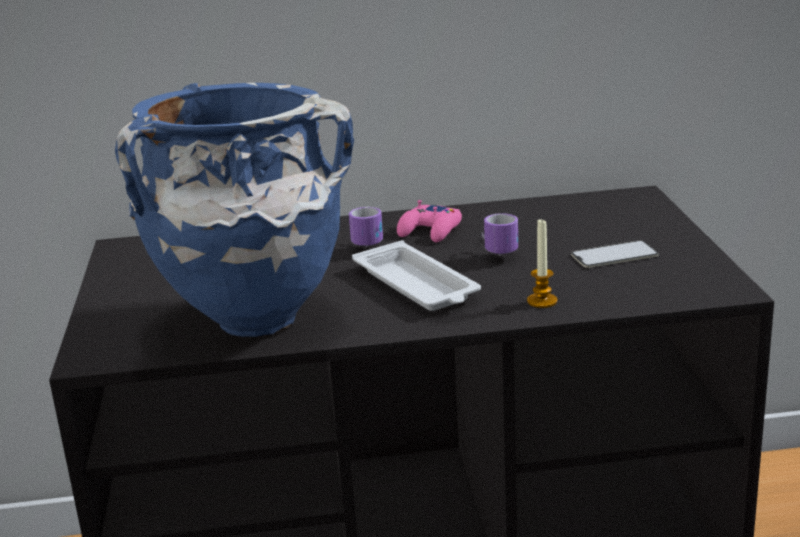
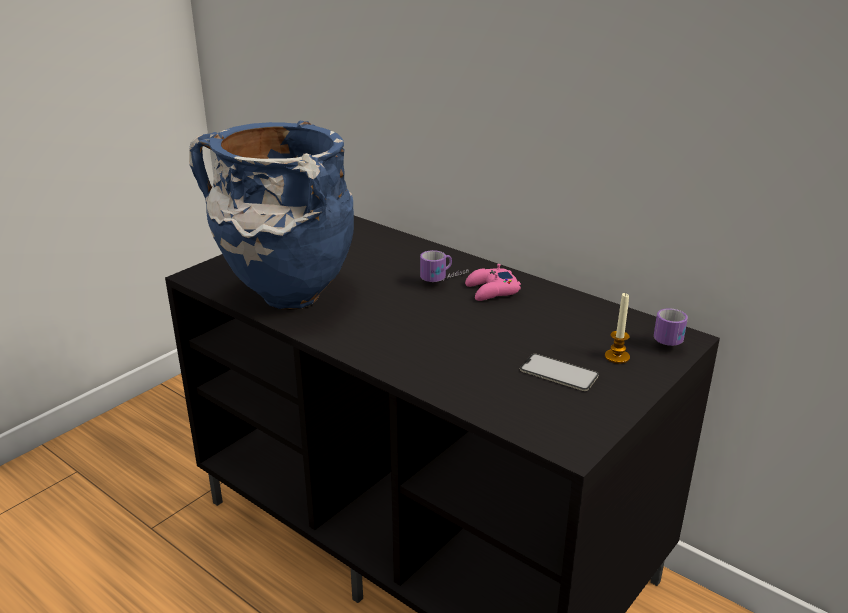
camera: 45 degrees right, 5 degrees up
white tray [352,240,481,311] -> none
mug [482,213,518,256] -> mug moved to [654,308,688,346]
candle [527,220,557,308] -> candle moved to [605,293,630,364]

